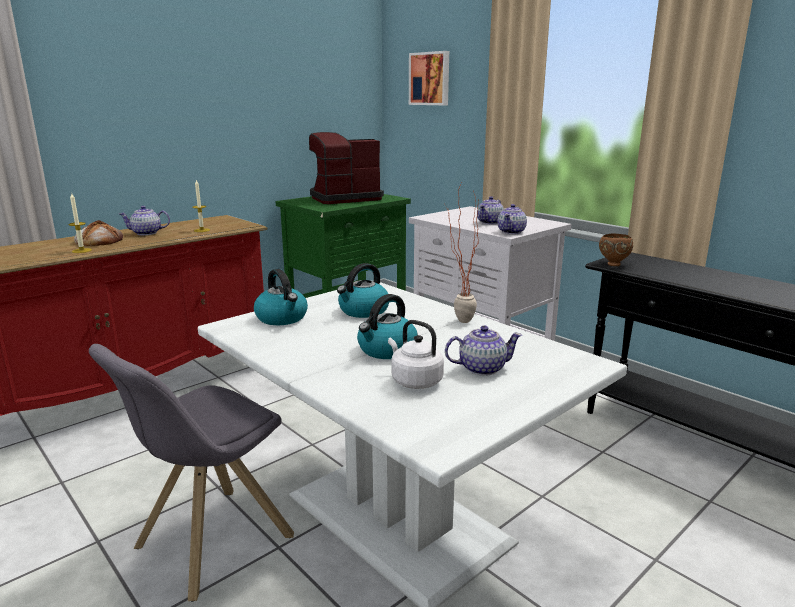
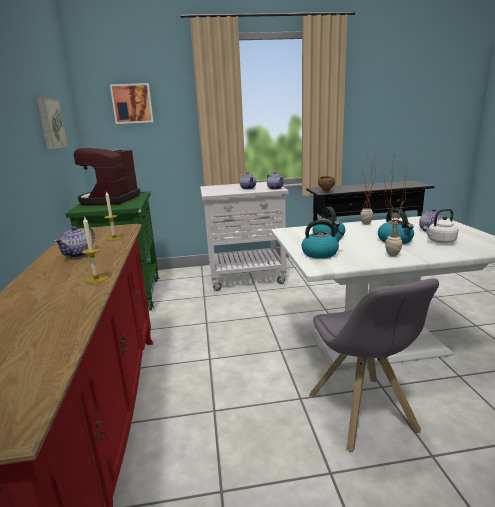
camera: 55 degrees left, 0 degrees up
bread [74,220,123,246] -> none
none -> picture [36,97,68,149]
none -> potted plant [383,158,408,257]

